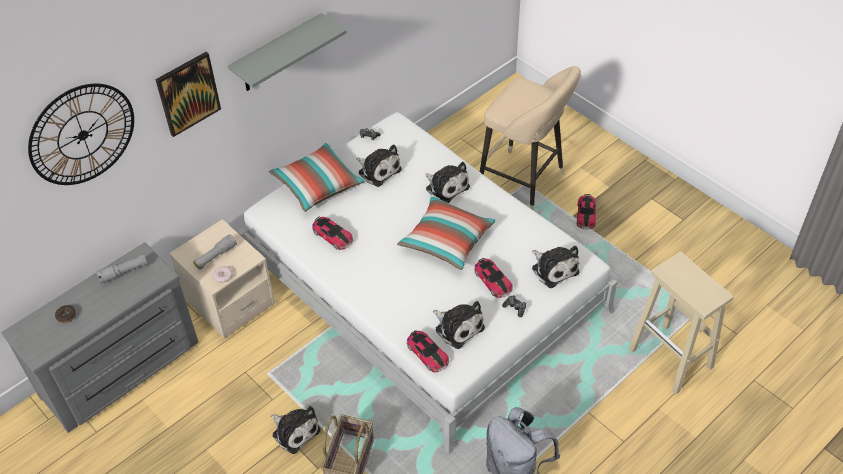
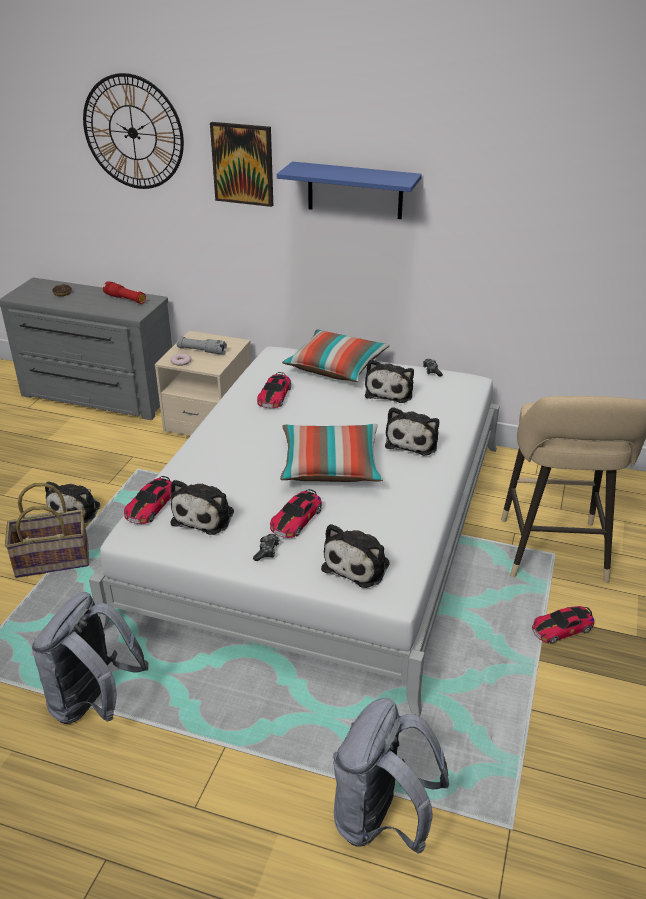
camera: 60 degrees right, 15 degrees down
grey flashlight [96,254,148,284] -> red flashlight [103,281,146,304]
grey shelf [228,13,347,91] -> blue shelf [277,161,422,219]
beige stool [628,252,734,394] -> grey backpack [333,697,449,854]

